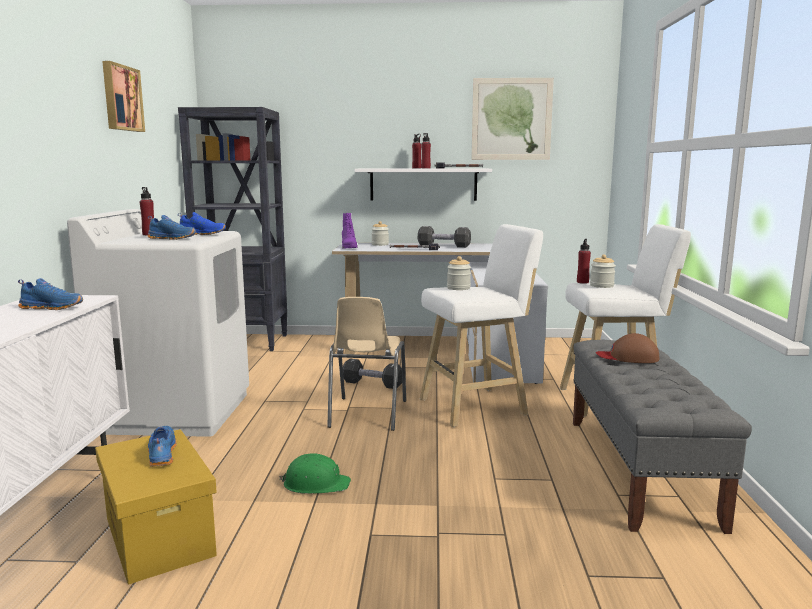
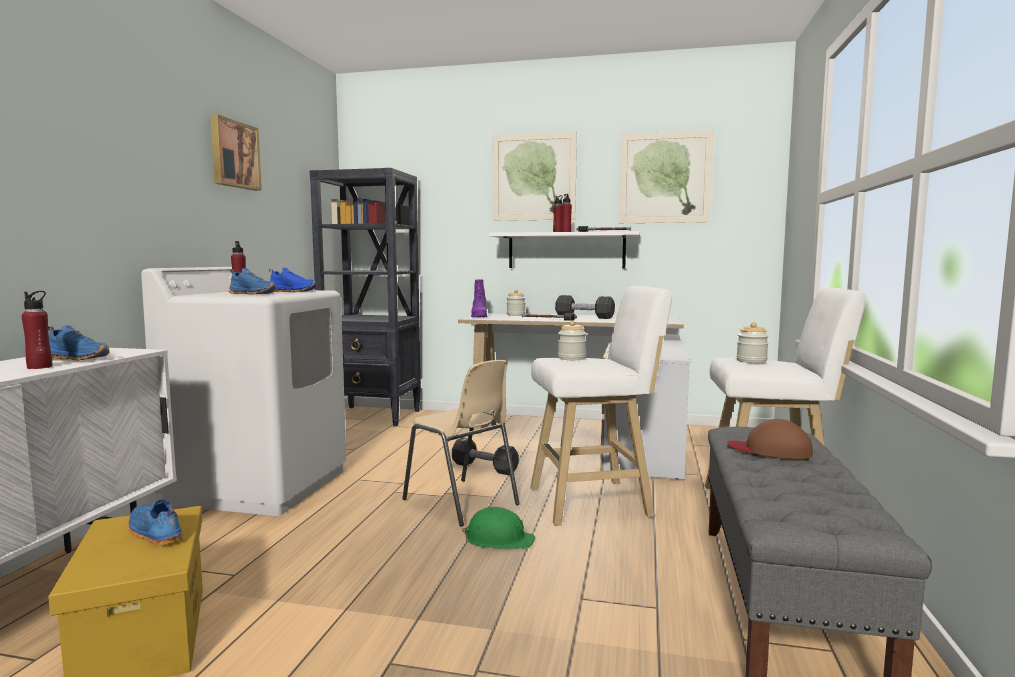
camera: 10 degrees right, 5 degrees down
blue shoe [148,426,177,467] -> blue shoe turned 45 degrees counterclockwise [128,498,184,546]
green hard hat [279,453,351,494] -> green hard hat moved to [462,507,535,549]
beige chair [327,297,406,431] -> beige chair turned 60 degrees counterclockwise [402,360,520,527]
red bottle [577,239,591,284] -> red bottle moved to [22,291,52,369]
none -> picture [493,132,577,221]

